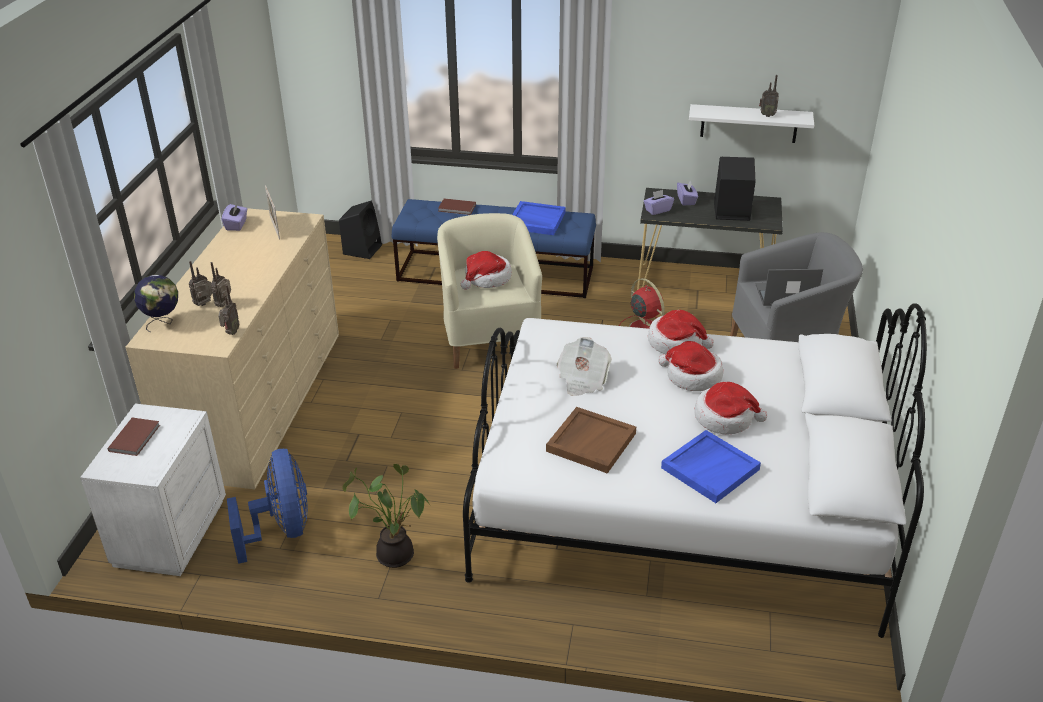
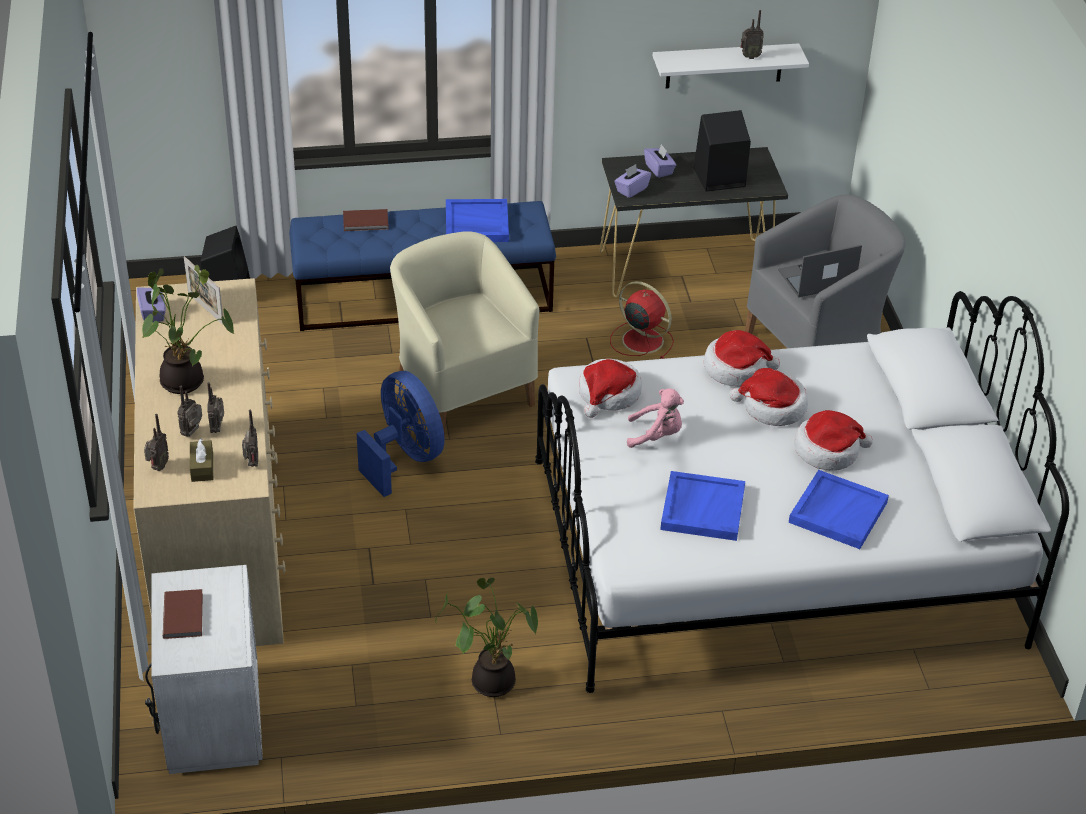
camera: 20 degrees left, 5 degrees up
globe [134,274,178,332] -> radio [144,414,169,471]
blue fan [227,449,308,564] -> blue fan moved to [357,371,445,497]
hat [460,251,512,290] -> hat moved to [579,359,642,418]
brown tray [546,407,636,474] -> blue tray [660,471,745,541]
newspaper [557,337,612,396] -> pink plush toy [627,388,684,448]
none -> potted plant [142,265,234,394]
none -> brown tissue box [190,439,213,482]

